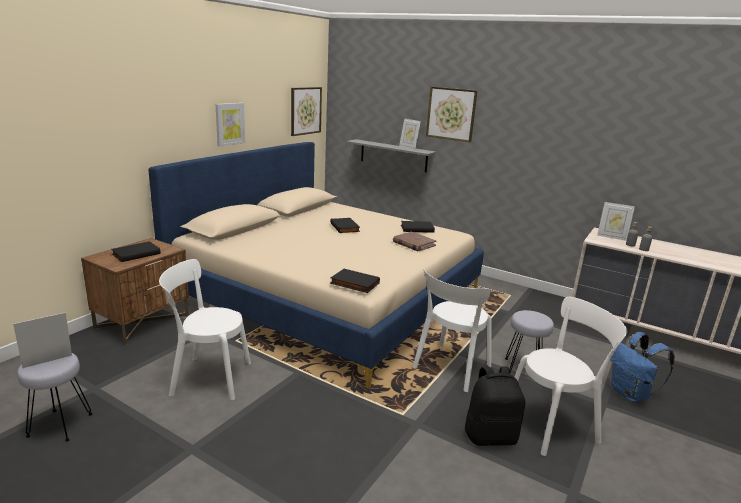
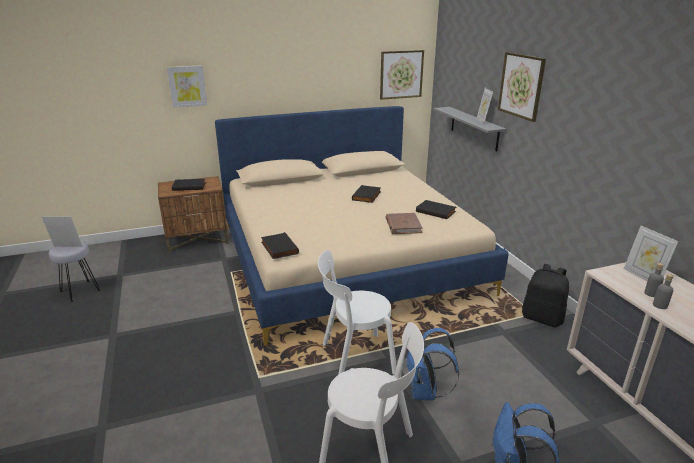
camera: 40 degrees right, 5 degrees up
white chair [159,259,251,400] -> none
picture [216,103,245,146] -> picture moved to [167,65,207,108]
black backpack [465,367,525,446] -> black backpack moved to [522,264,569,327]
grey stool [505,310,554,374] -> blue backpack [406,328,460,401]

